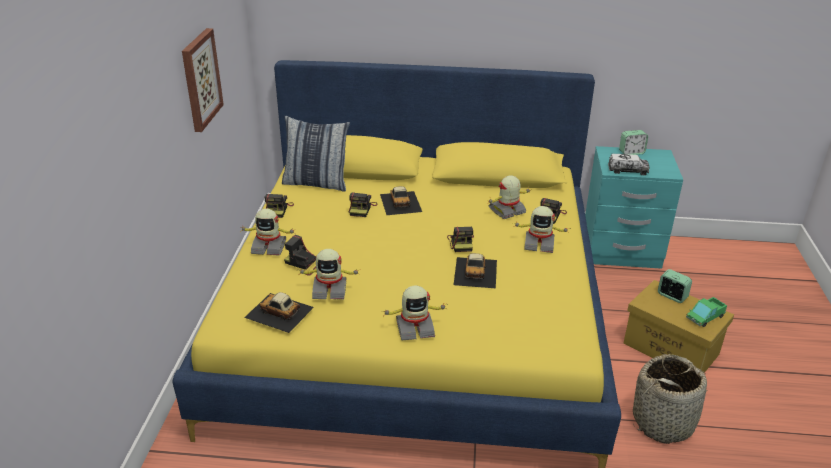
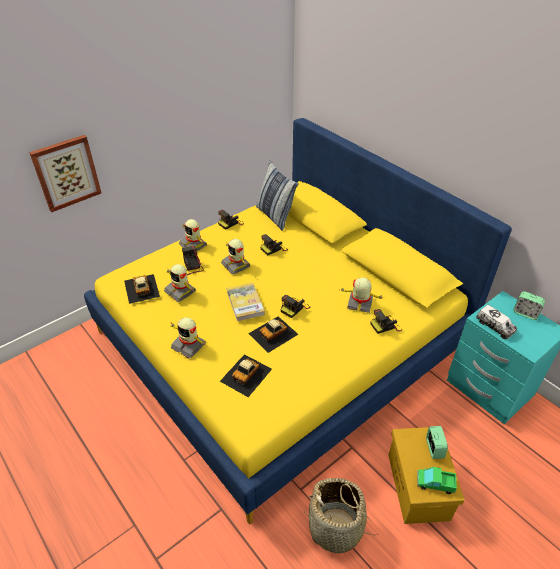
camera: 45 degrees right, 10 degrees up
picture [182,28,224,132] -> picture moved to [29,135,101,212]
toy car [380,186,422,215] -> toy car moved to [220,354,272,397]
toy robot [513,206,569,253] -> toy robot moved to [221,239,250,274]
none -> book [226,283,265,321]

